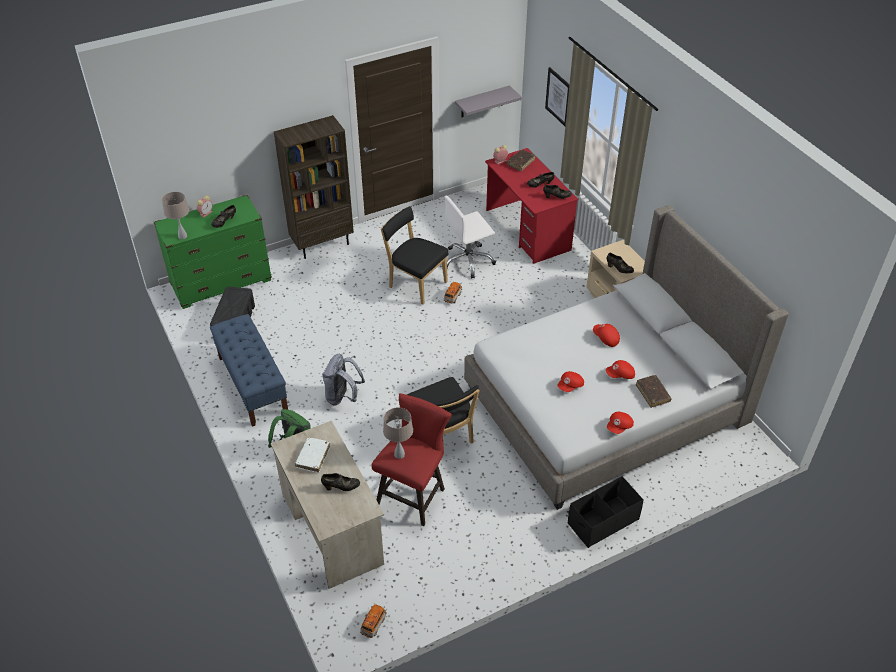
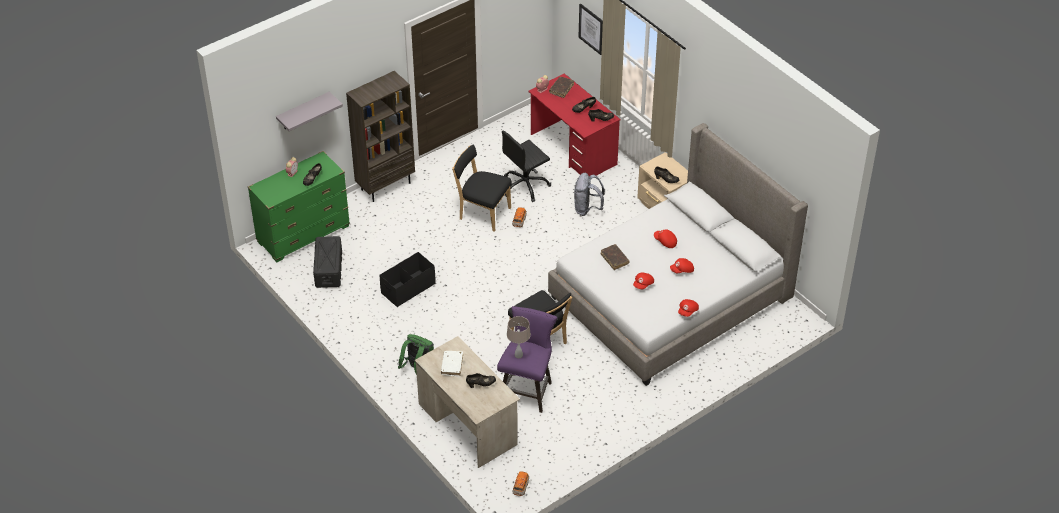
camera: 10 degrees left, 0 degrees up
beige table lamp [162,192,189,239] -> none
blue bench [210,314,288,427] -> none
grey backpack [322,354,365,406] -> grey backpack moved to [574,173,605,216]
red stool [371,393,452,526] -> purple stool [497,306,557,413]
white office chair [445,196,496,279] -> black office chair [502,130,551,202]
grey shelf [455,85,522,117] -> grey shelf moved to [276,92,343,131]
black storage box [568,476,644,548] -> black storage box moved to [380,252,436,307]
brown book [636,375,672,408] -> brown book moved to [601,244,630,270]

